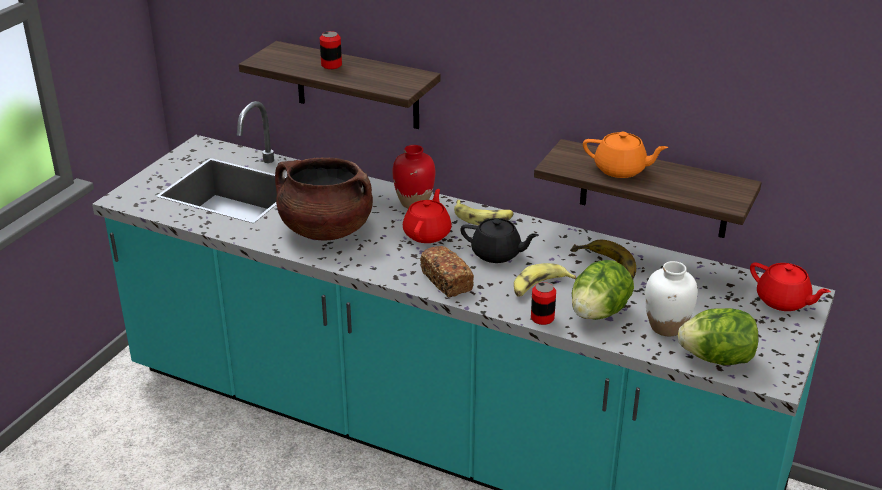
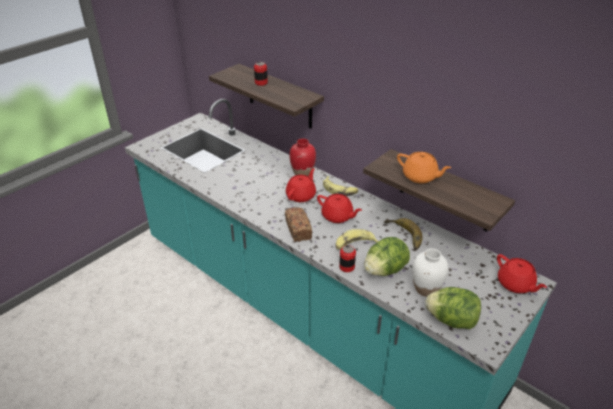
camera: 15 degrees right, 5 degrees up
brown cooking pot [275,158,373,240] -> none
black teapot [460,218,539,263] -> red teapot [317,194,362,223]

